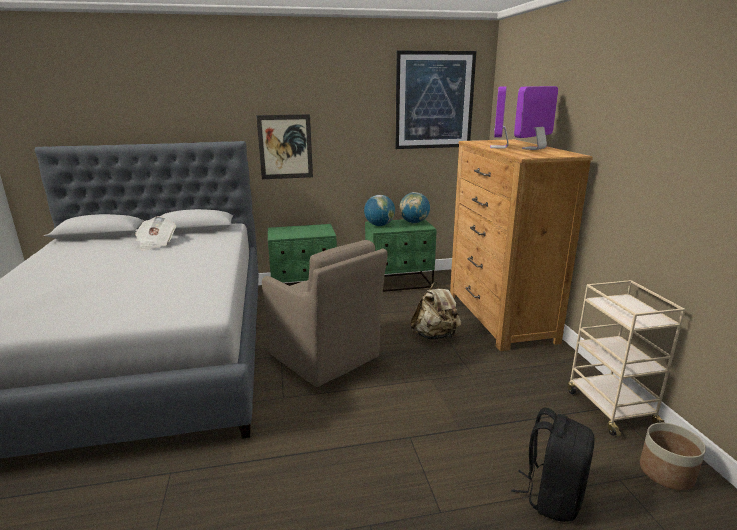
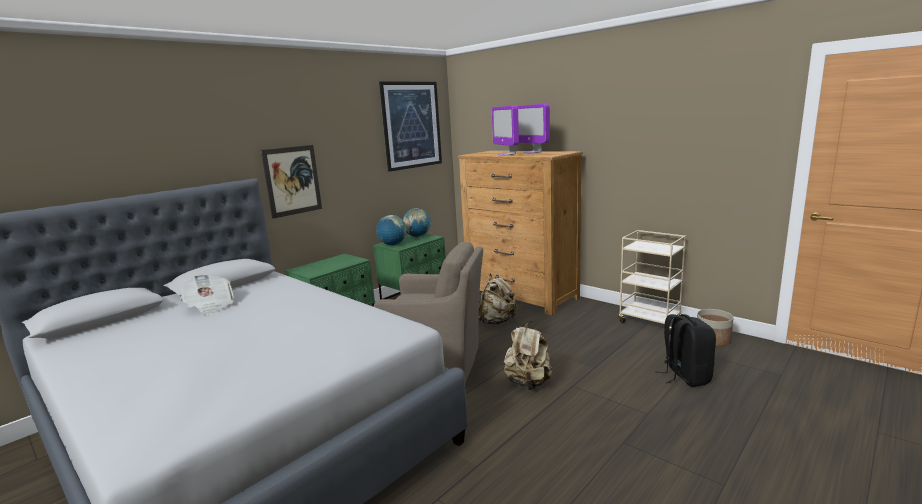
camera: 35 degrees left, 5 degrees down
monitor [514,86,558,150] -> monitor turned 45 degrees counterclockwise [517,104,550,153]
none -> beige backpack [503,321,553,390]

